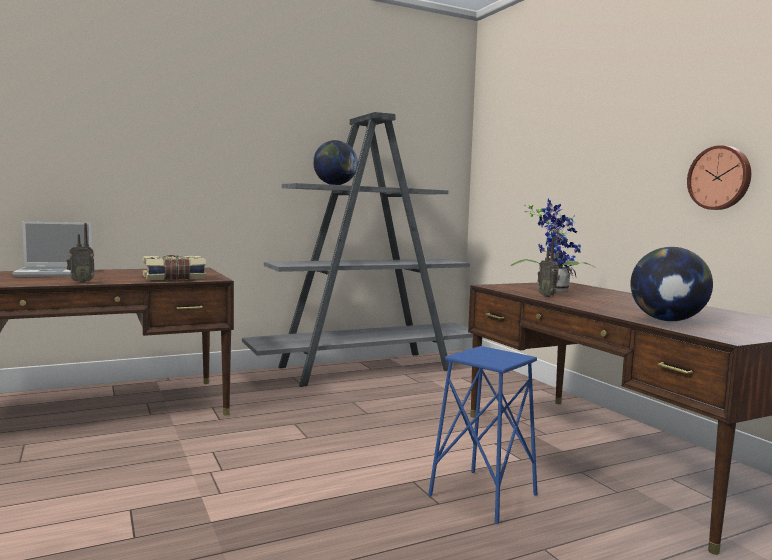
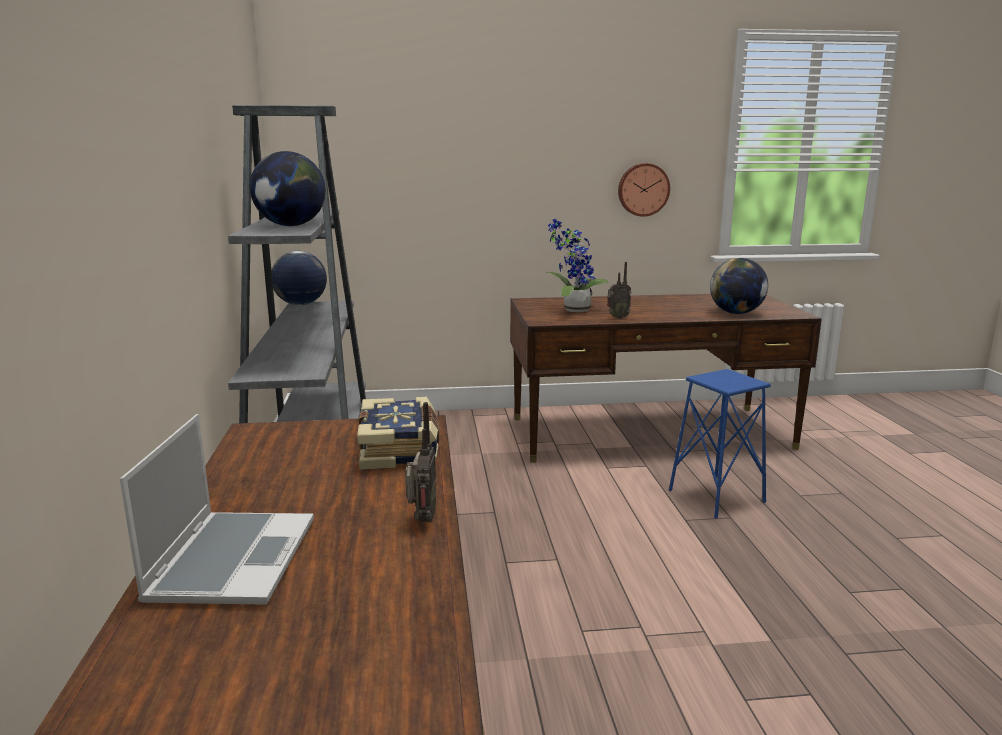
camera: 70 degrees left, 10 degrees up
none -> globe [272,251,327,305]

